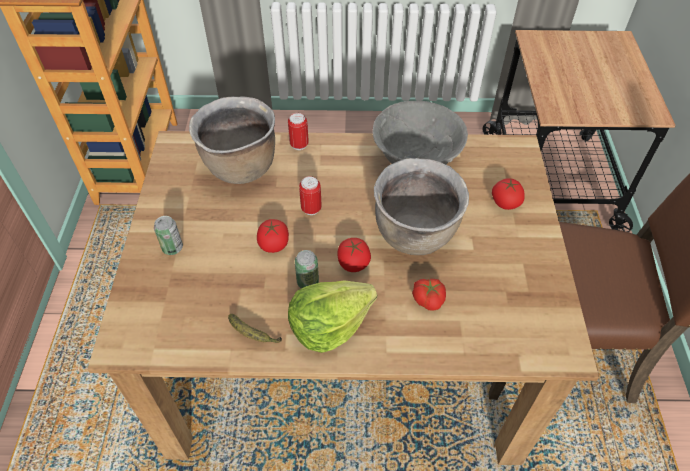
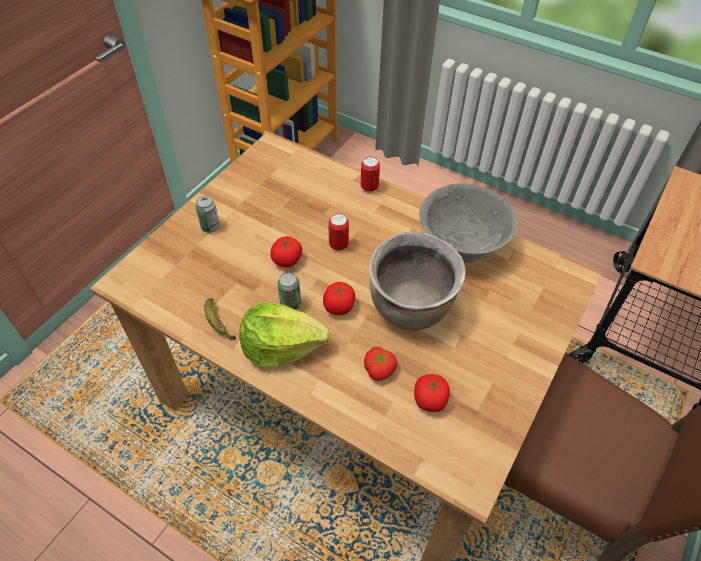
camera: 30 degrees right, 0 degrees up
brown cooking pot [189,97,275,184] -> none
tomato [492,178,525,210] -> tomato moved to [414,374,450,412]

